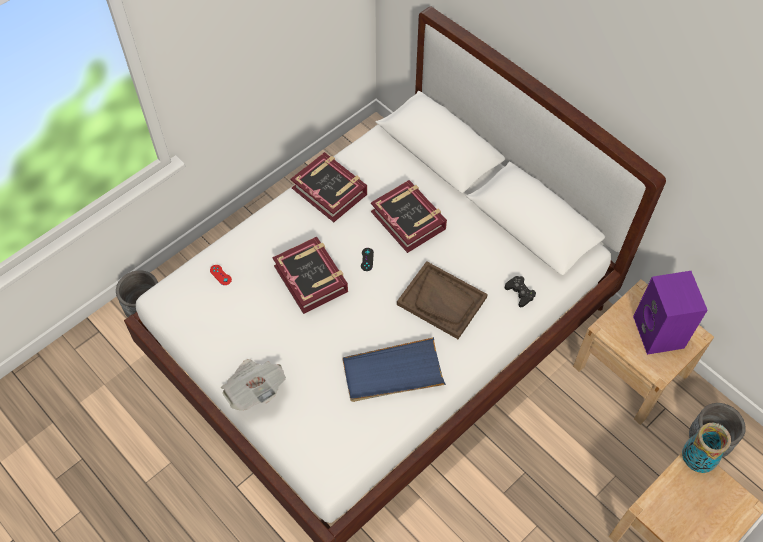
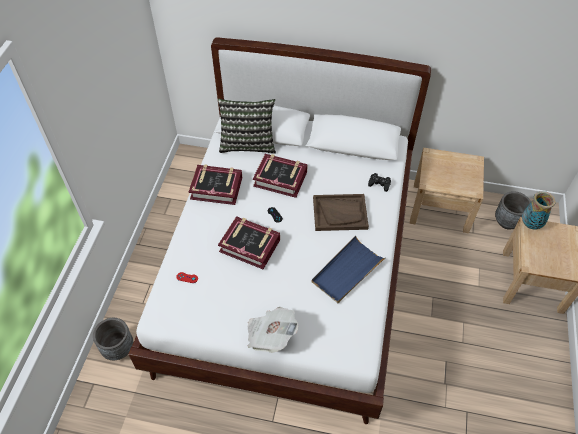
camera: 35 degrees left, 5 degrees down
purple speaker [633,271,707,355] -> none
none -> pillow [218,99,276,154]

